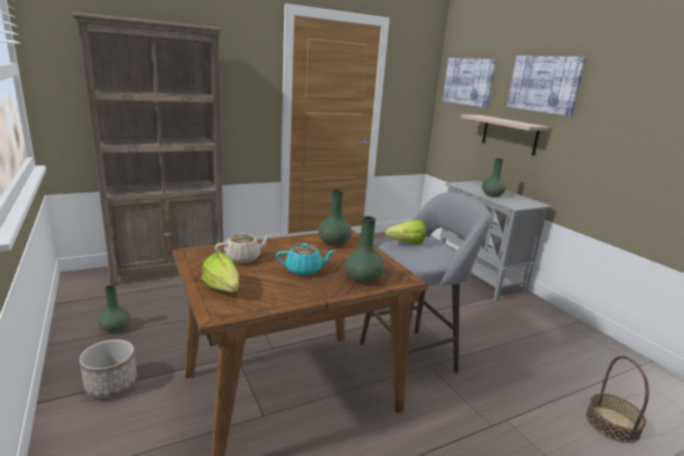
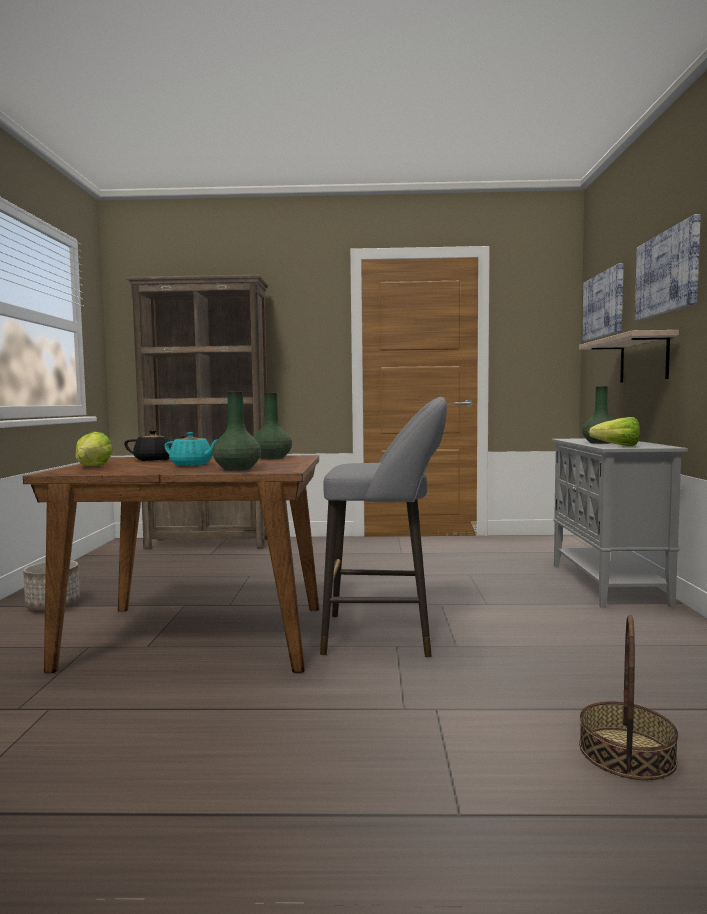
camera: 30 degrees right, 15 degrees down
green vase [98,285,130,333] -> none
beige teapot [215,232,271,264] -> black teapot [124,430,186,461]
lettuce [385,220,426,244] -> lettuce moved to [589,417,640,446]

